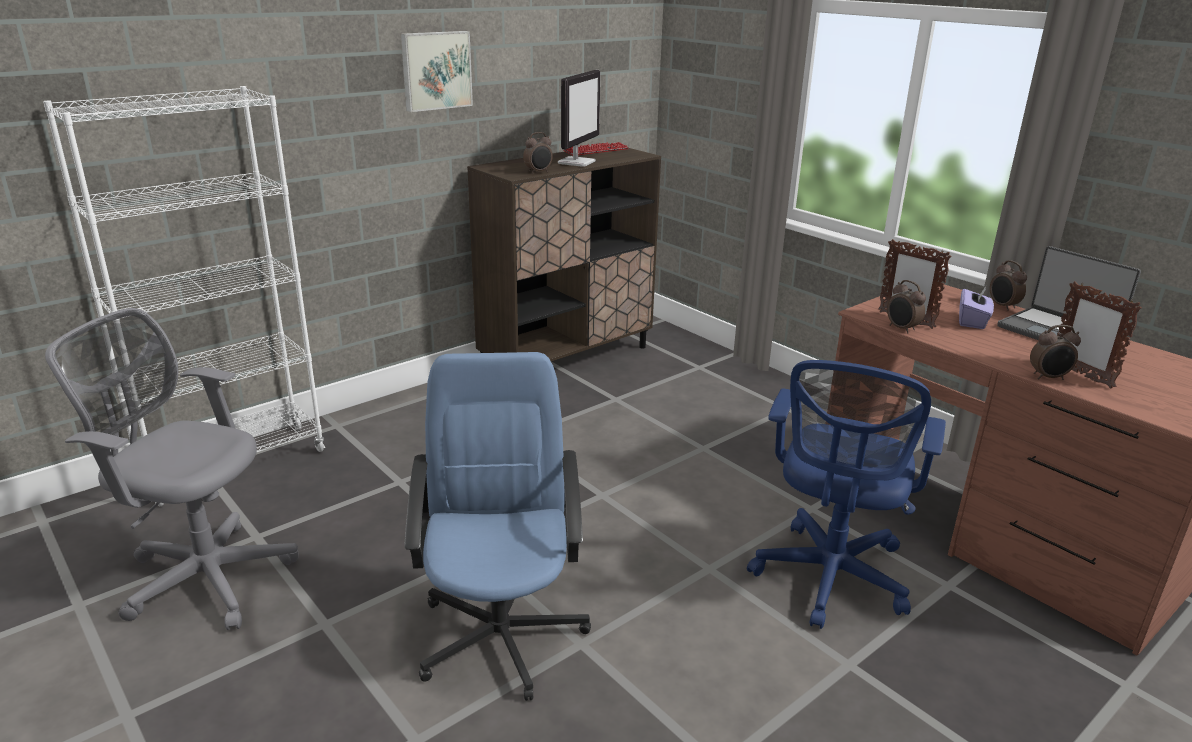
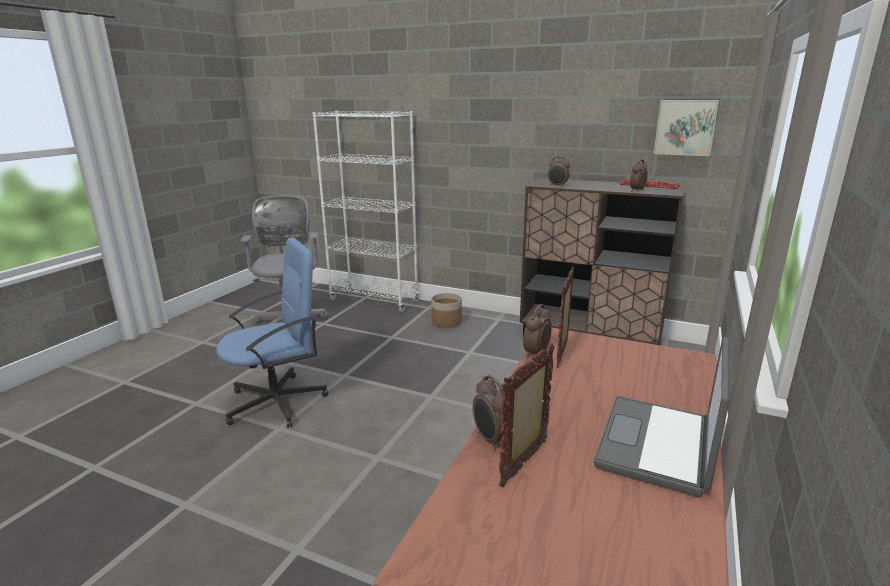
camera: 65 degrees right, 5 degrees down
picture [401,31,473,112] -> picture moved to [654,100,719,156]
monitor [558,70,600,167] -> none
blue office chair [747,360,946,629] -> none
purple tissue box [959,286,994,329] -> none
alarm clock [990,260,1027,311] -> alarm clock moved to [630,160,648,190]
none -> planter [431,293,462,328]

